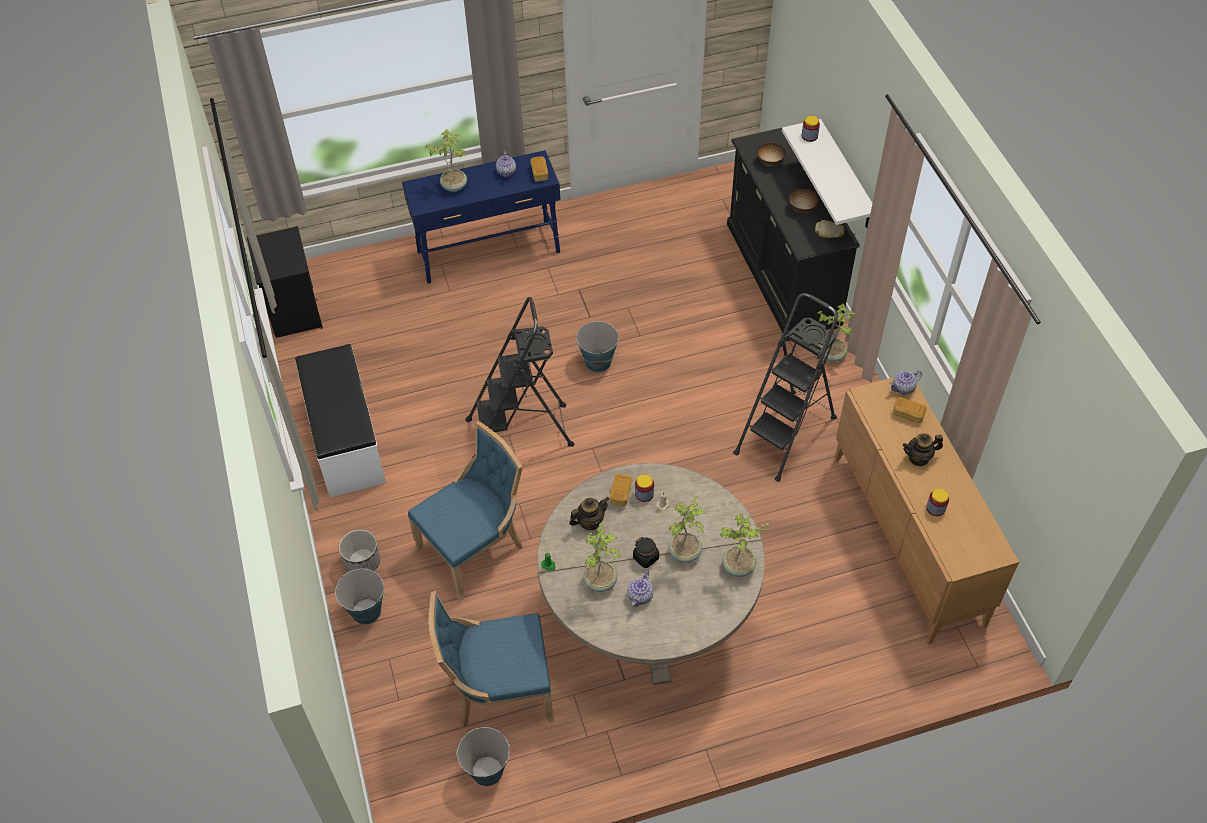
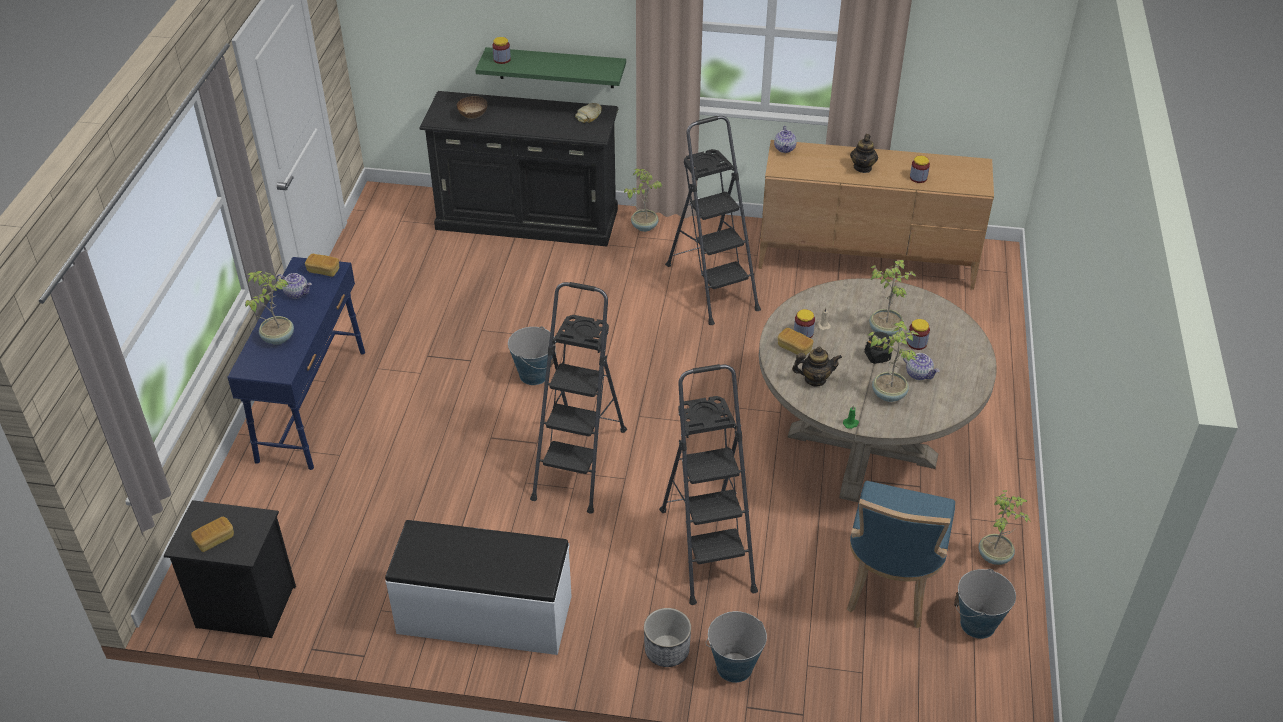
camera: 65 degrees left, 10 degrees down
blue chair [408,421,523,601] -> step ladder [659,364,758,605]
teapot [569,497,609,530] -> teapot turned 90 degrees clockwise [792,347,842,387]
potted plant [719,513,770,577] -> potted plant moved to [979,490,1031,565]
white shelf [782,119,872,228] -> green shelf [475,47,626,88]
bowl [789,189,819,213] -> none
bread [893,397,927,423] -> bread moved to [191,517,234,552]
none -> jar [907,319,930,350]

